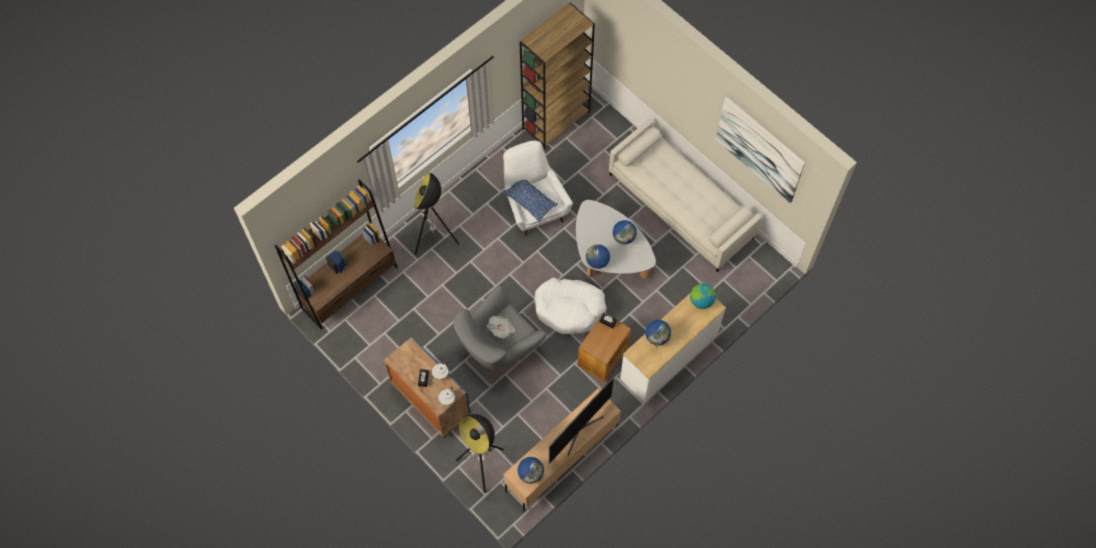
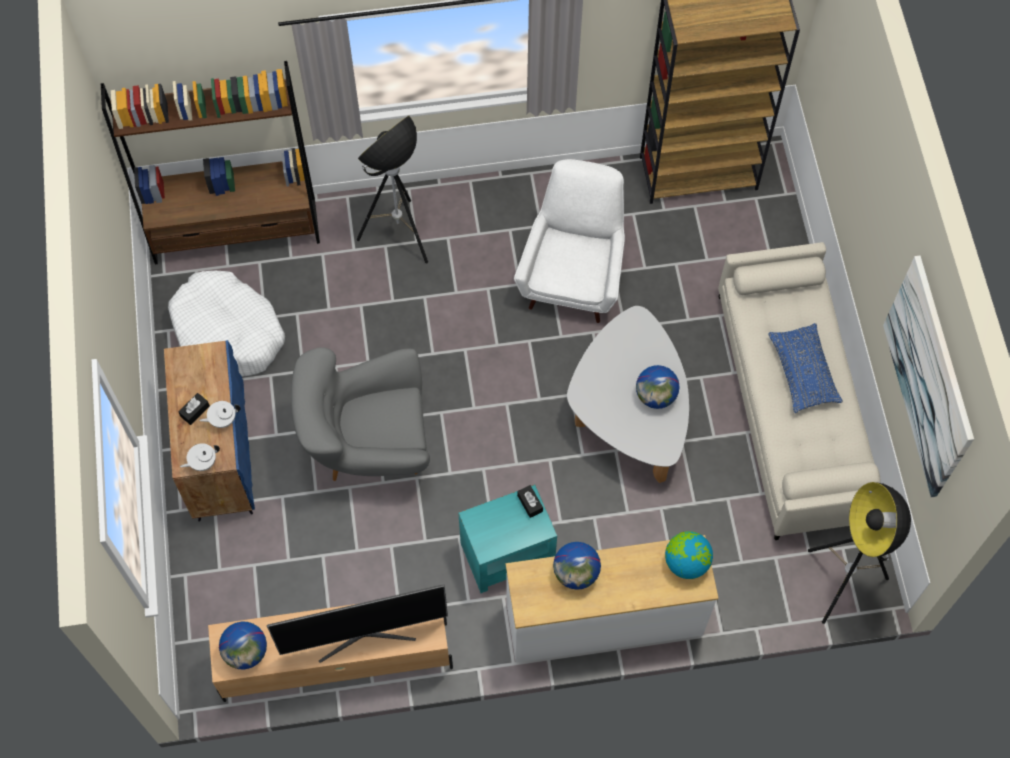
camera: 35 degrees right, 0 degrees up
floor lamp [456,414,504,493] -> floor lamp moved to [808,482,911,624]
newspaper [487,316,515,339] -> none
blue pillow [503,180,558,223] -> blue pillow moved to [768,323,843,413]
white dog bed [534,278,607,334] -> white dog bed moved to [168,271,285,377]
brown side table [578,312,631,382] -> turquoise side table [458,485,557,593]
globe [586,244,610,269] -> none

